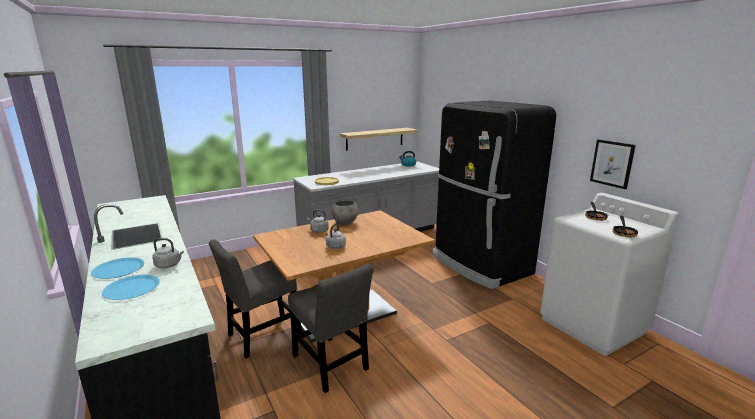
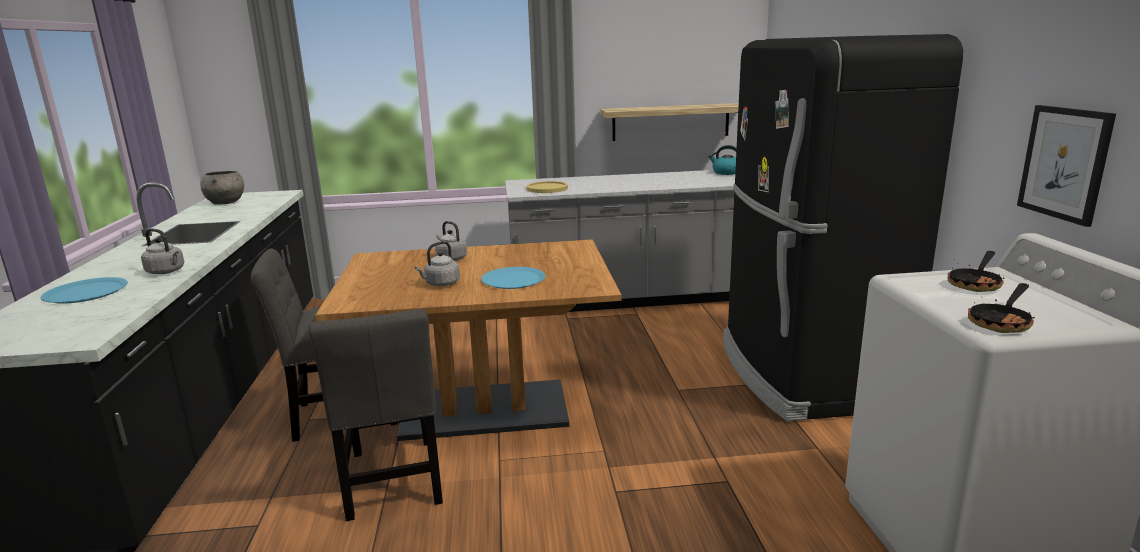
camera: 25 degrees right, 0 degrees up
blue plate [91,257,144,279] -> blue plate moved to [481,267,545,289]
grey bowl [332,200,358,225] -> grey bowl moved to [200,171,244,205]

